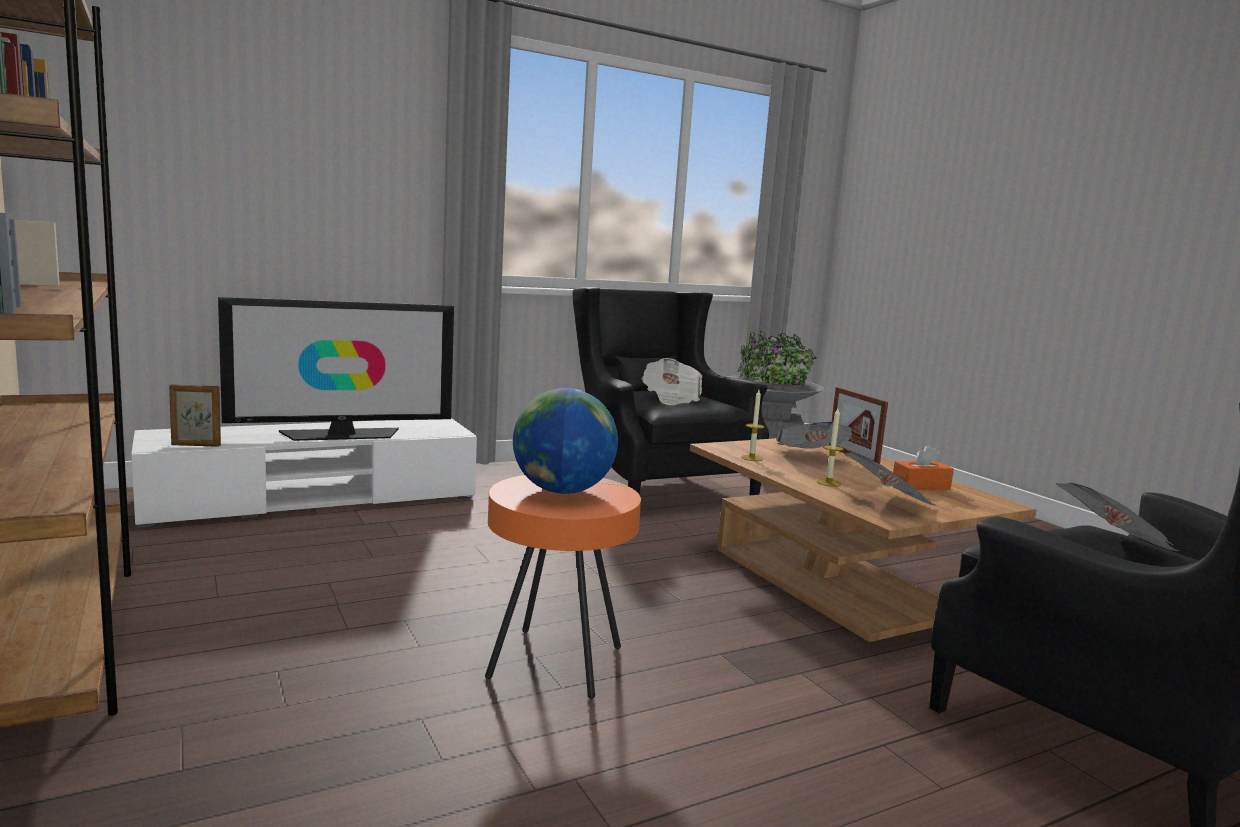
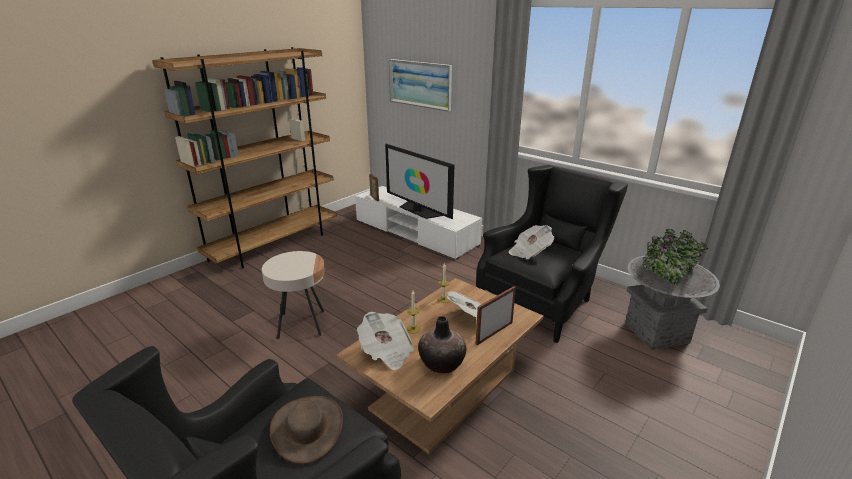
camera: 70 degrees right, 15 degrees up
orange side table [485,475,641,699] -> beige side table [262,251,325,339]
globe [513,388,618,494] -> none
orange tissue box [893,445,954,490] -> vase [418,316,466,374]
newspaper [1056,482,1178,551] -> brown hat [270,396,343,464]
none -> picture [389,59,452,112]

